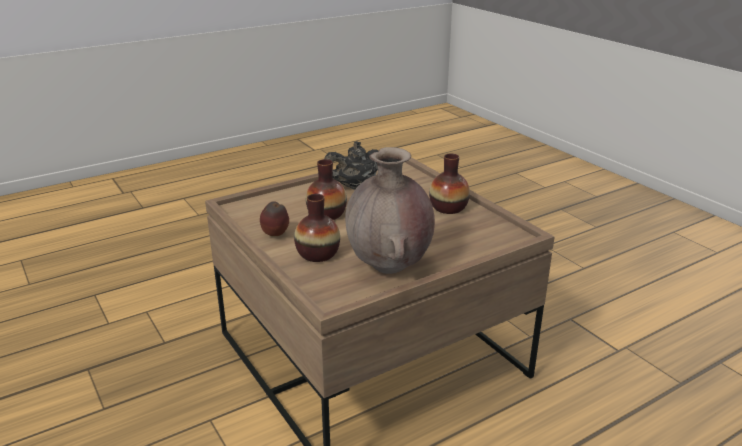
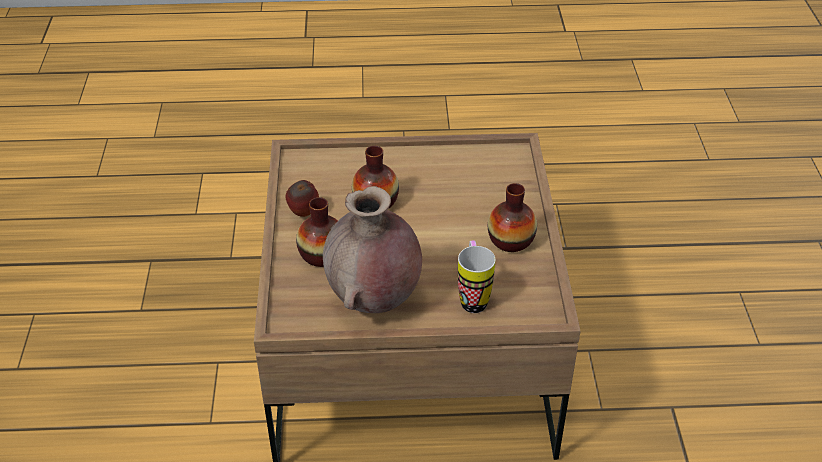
camera: 30 degrees right, 15 degrees up
black teapot [324,141,378,189] -> none
none -> mug [458,240,495,313]

